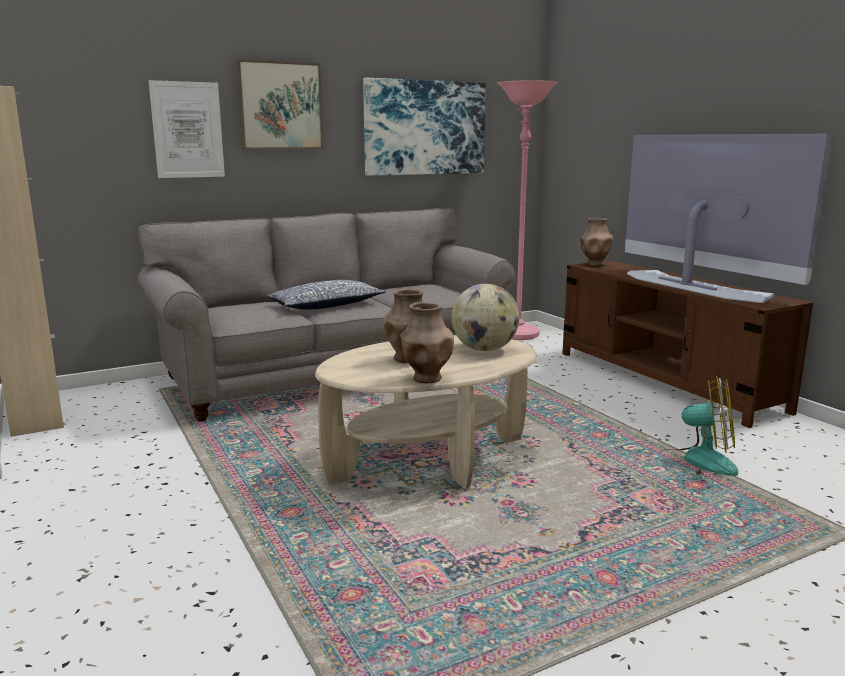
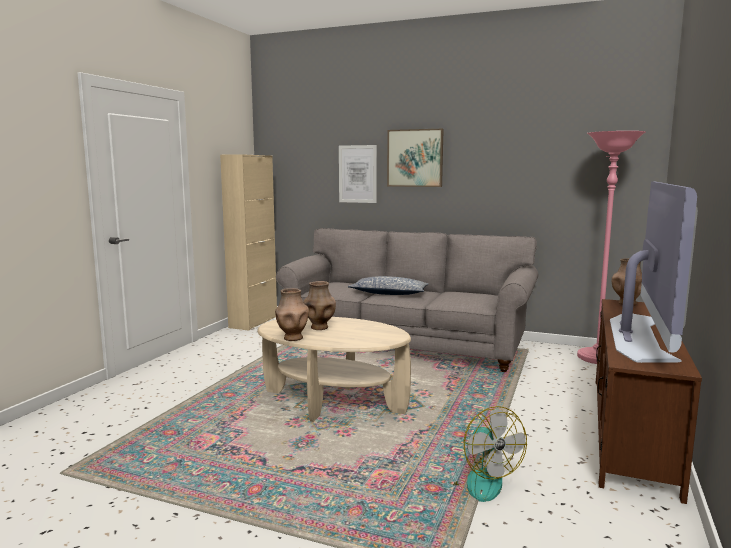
camera: 50 degrees right, 5 degrees down
picture [363,78,486,176] -> none
globe [451,284,519,351] -> none

